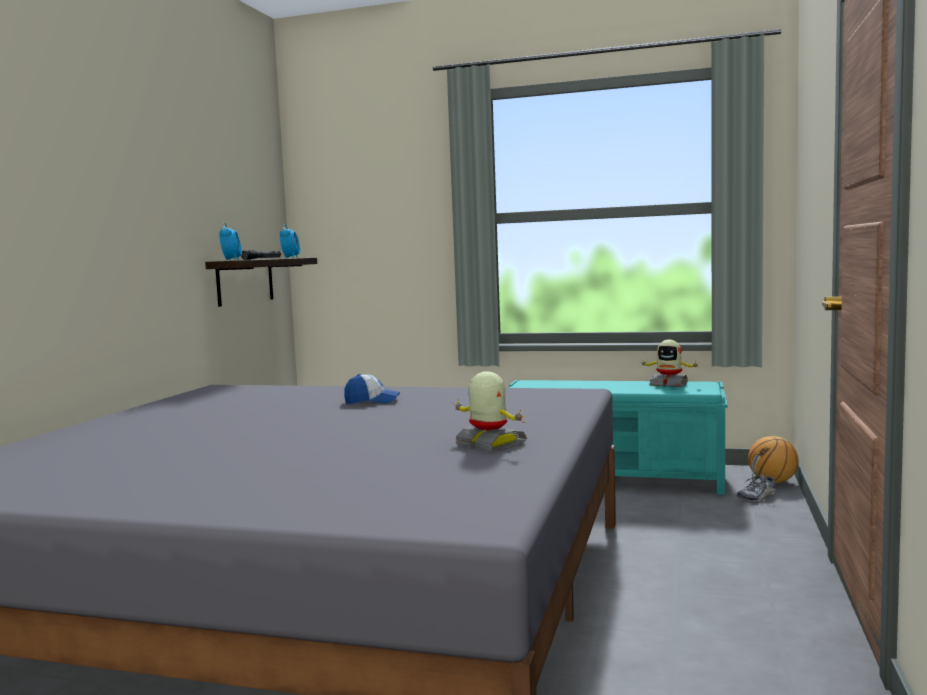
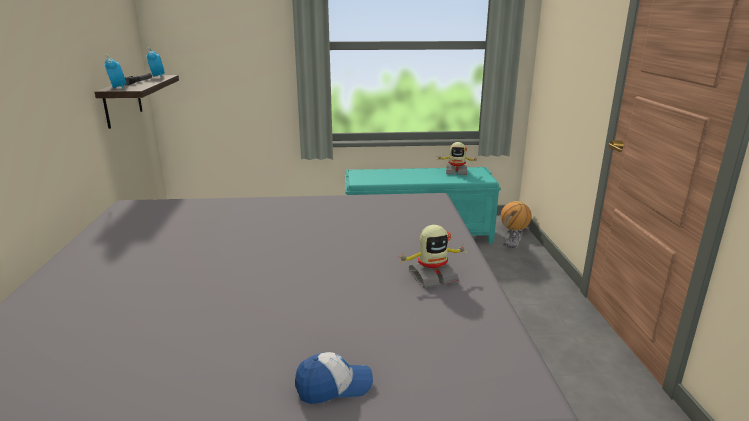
camera: 20 degrees left, 15 degrees up
cap [344,374,400,404] -> cap moved to [295,352,373,404]
toy robot [452,371,527,451] -> toy robot turned 135 degrees clockwise [401,225,466,288]

